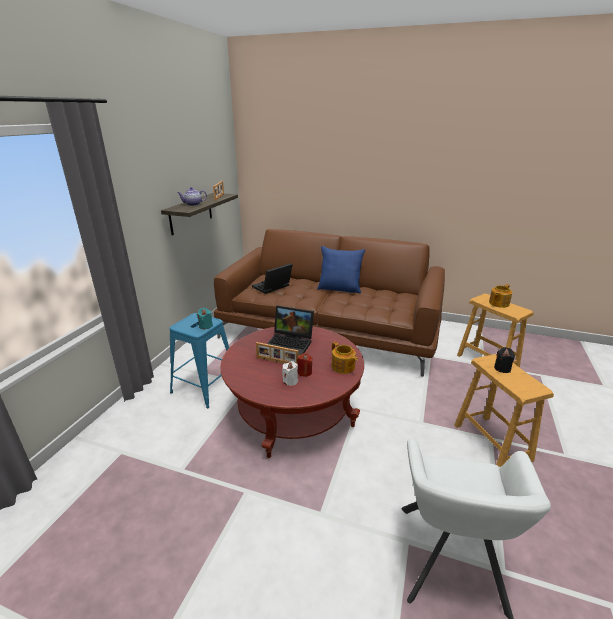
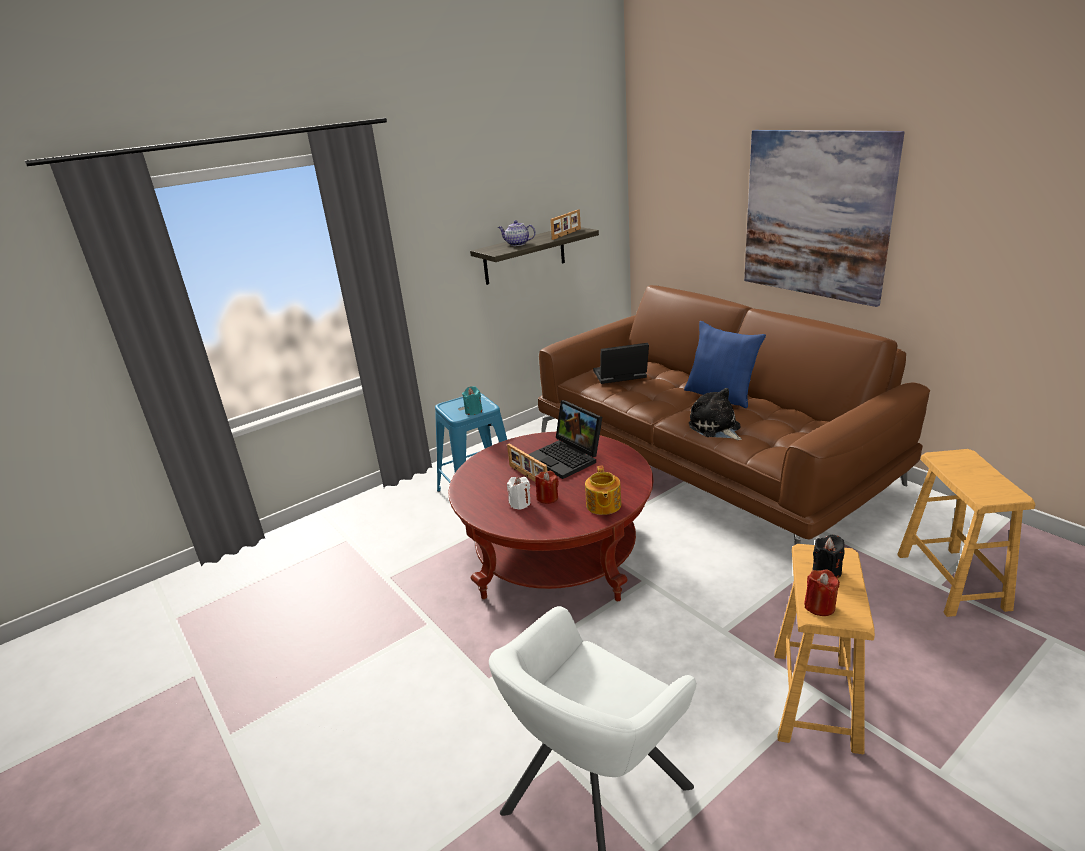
camera: 35 degrees right, 0 degrees up
teapot [489,284,512,308] -> none
none -> plush toy [689,388,742,440]
none -> picture [744,130,905,307]
none -> red candle [804,569,840,616]

